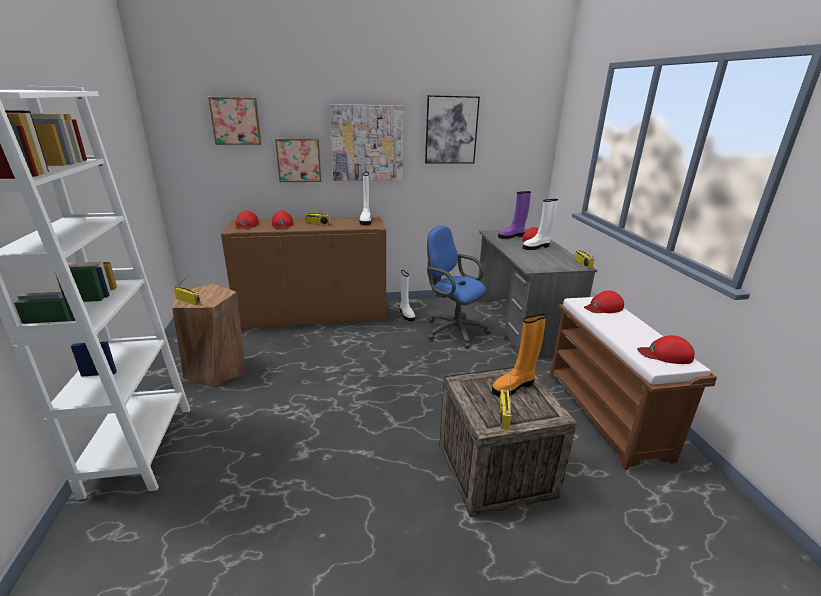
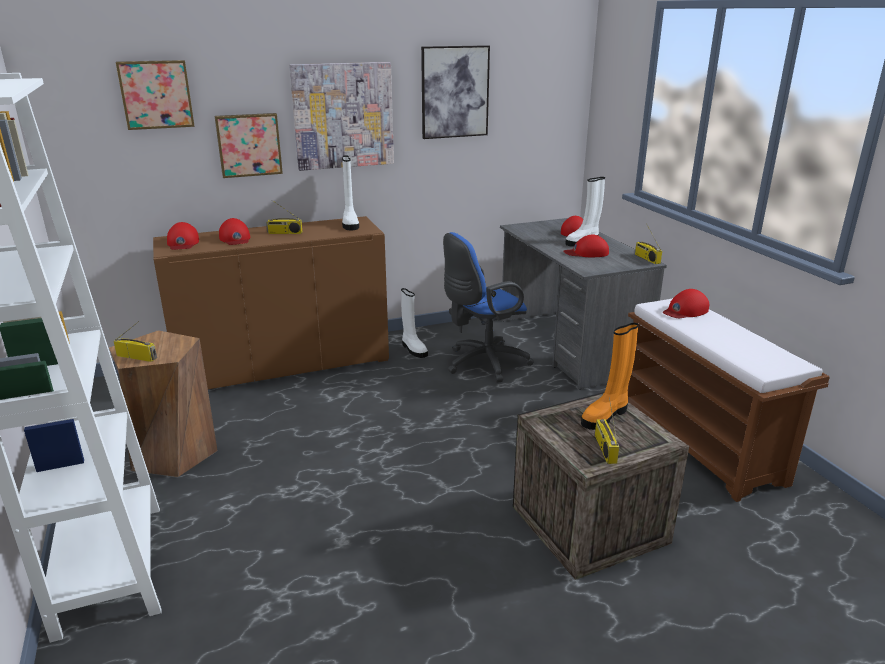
camera: 10 degrees left, 0 degrees up
blue office chair [427,225,491,349] -> blue office chair turned 60 degrees counterclockwise [443,232,534,383]
purple boot [498,191,531,239] -> none
red cap [637,335,695,364] -> red cap moved to [563,235,609,257]

